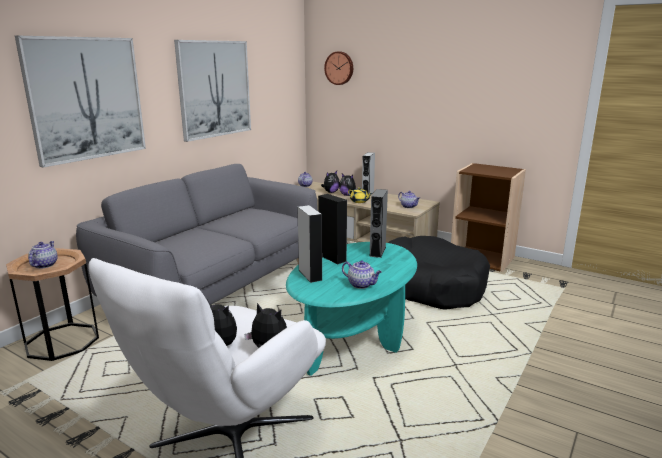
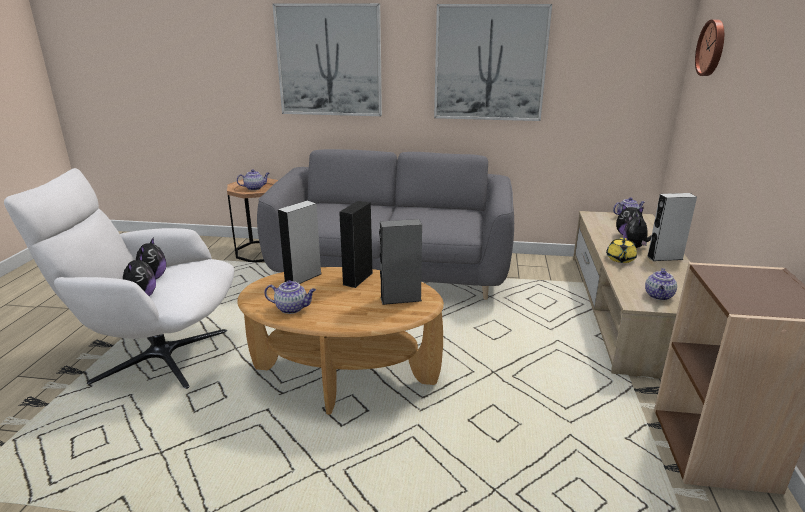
camera: 65 degrees right, 5 degrees up
turquoise coffee table [286,242,417,376] -> brown coffee table [237,267,444,415]
teapot [342,260,382,289] -> teapot turned 90 degrees counterclockwise [264,280,316,314]
black dog bed [388,236,490,309] -> none

